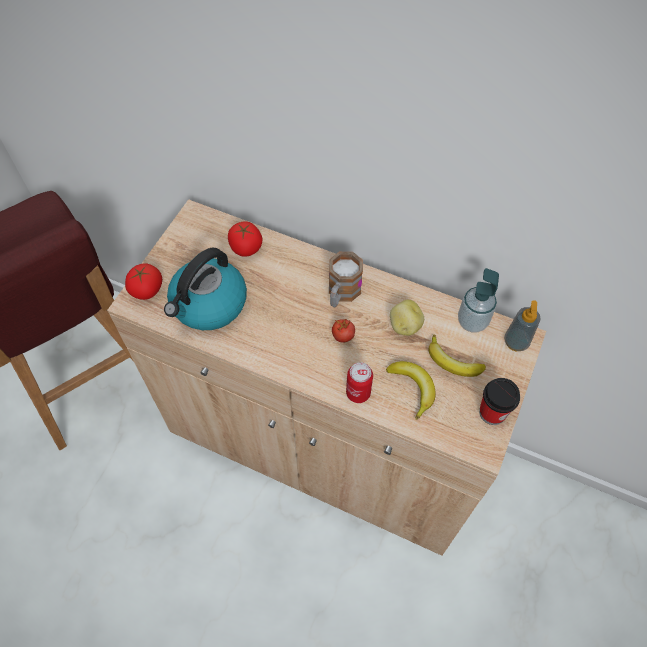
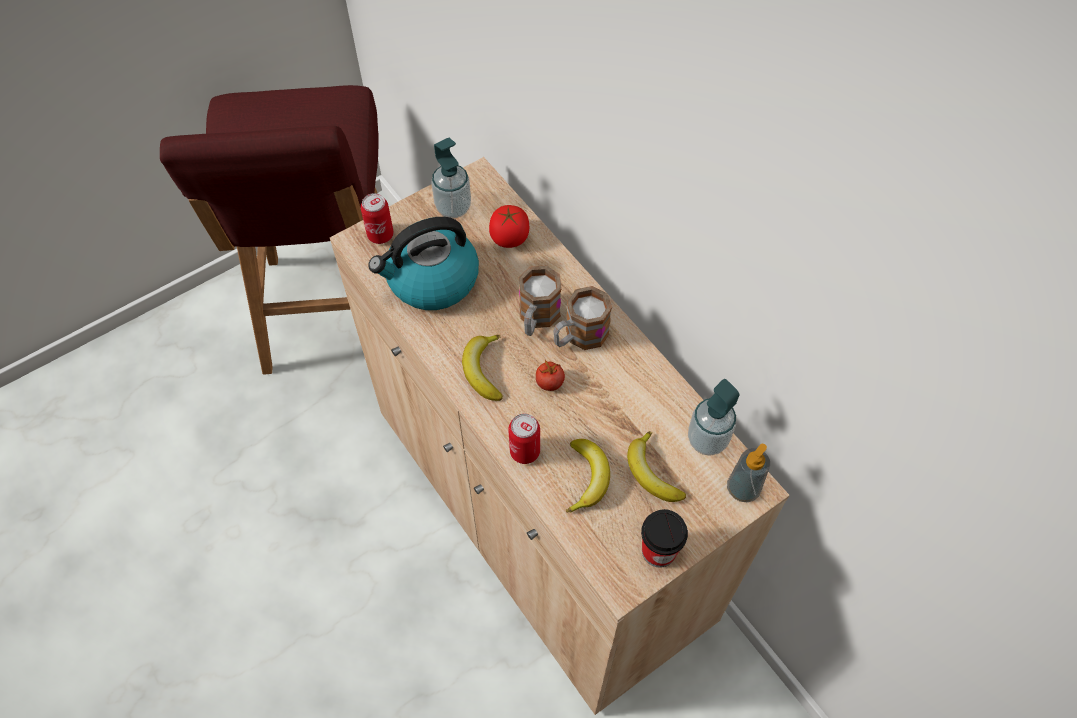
camera: 30 degrees right, 0 degrees up
tomato [125,263,162,300] -> can [361,193,394,244]
potato [390,300,424,336] -> none
none -> soap dispenser [431,137,471,218]
none -> banana [462,335,503,401]
none -> mug [519,266,562,336]

